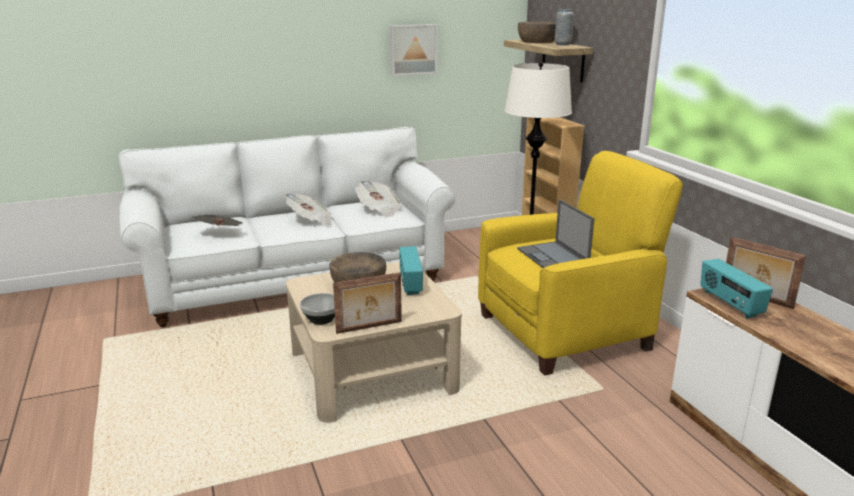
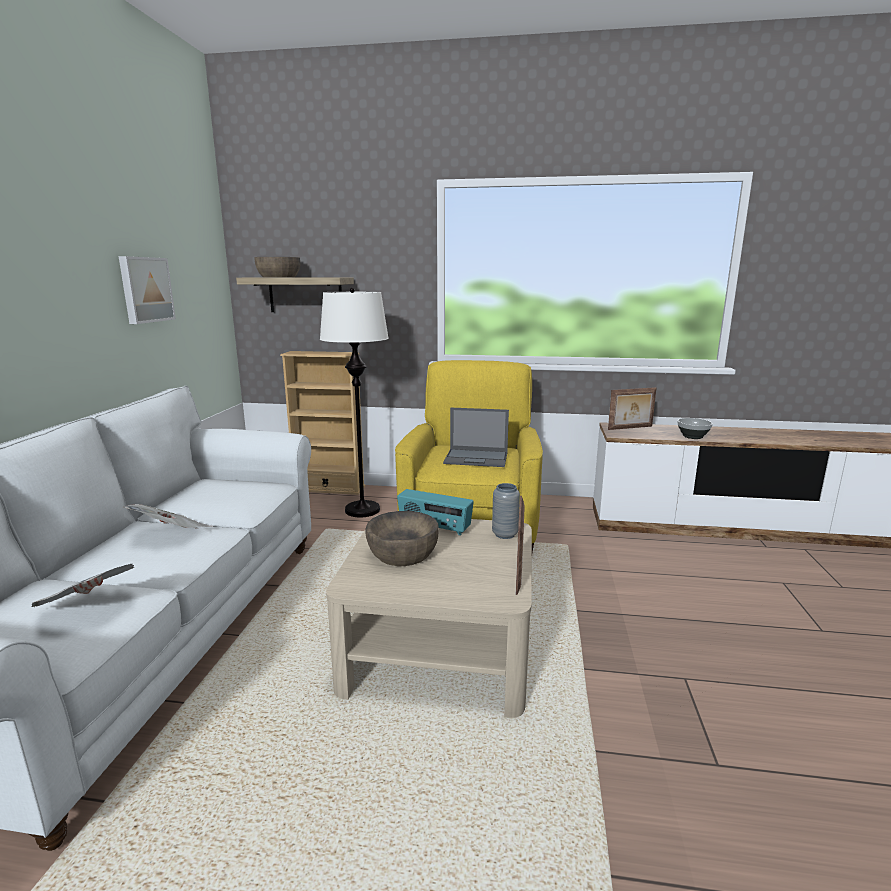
camera: 60 degrees left, 5 degrees down
bowl [300,293,335,325] -> bowl moved to [677,418,713,439]
newspaper [355,180,402,217] -> none
grey vase [555,9,574,45] -> grey vase moved to [492,483,520,539]
radio [700,259,773,319] -> none

